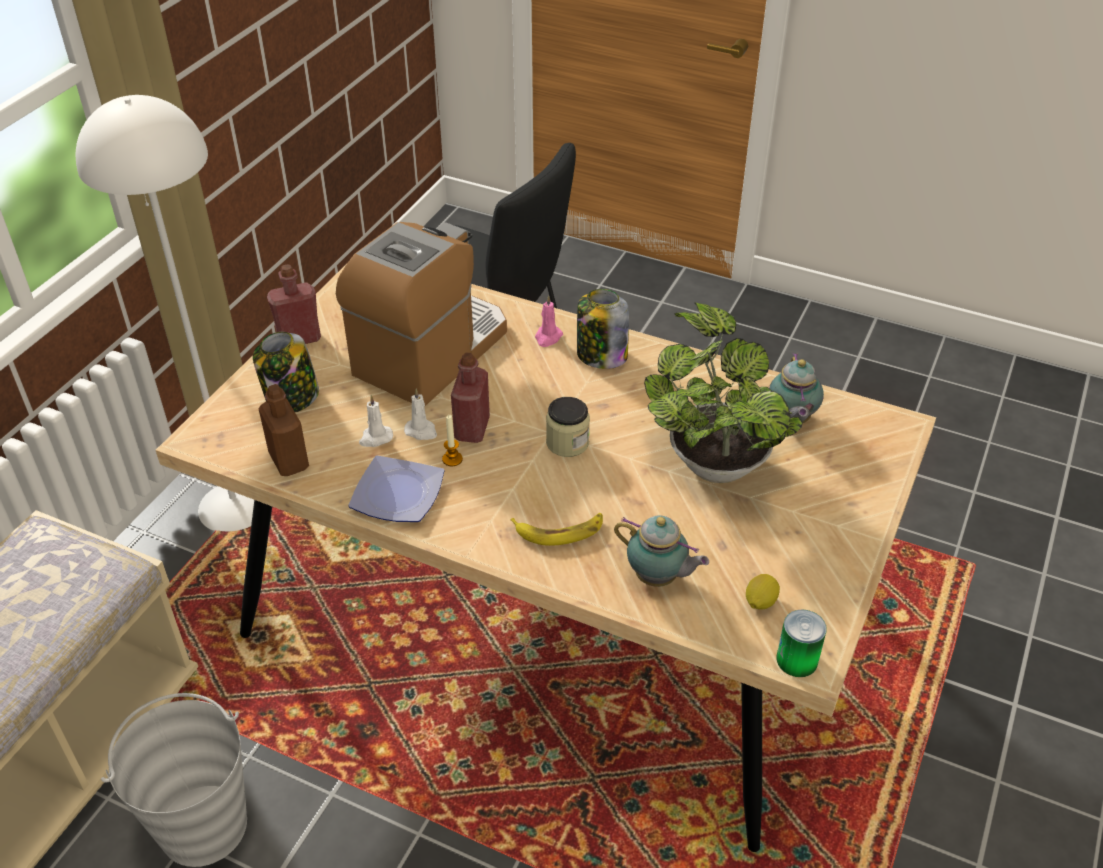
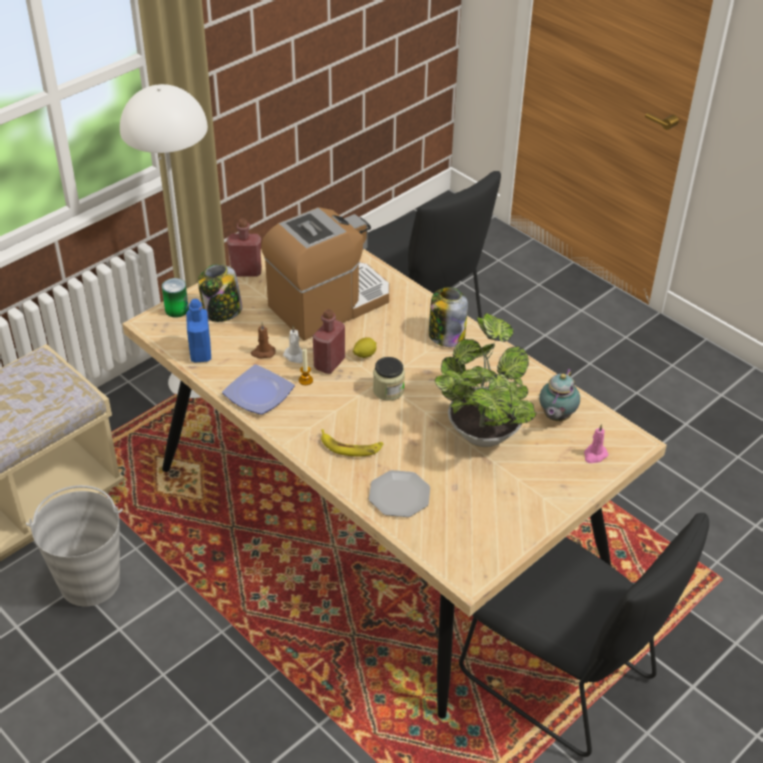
camera: 20 degrees right, 0 degrees up
brown bottle [258,384,309,476] -> blue bottle [186,299,211,363]
white candle [359,395,393,447] -> brown candle [251,322,276,359]
pink candle [535,295,563,347] -> pink candle moved to [584,424,608,463]
teapot [614,515,709,587] -> plate [369,470,430,517]
lemon [746,574,780,610] -> lemon moved to [353,337,376,358]
can [777,610,827,677] -> can moved to [162,278,189,317]
none -> black chair [459,513,709,757]

